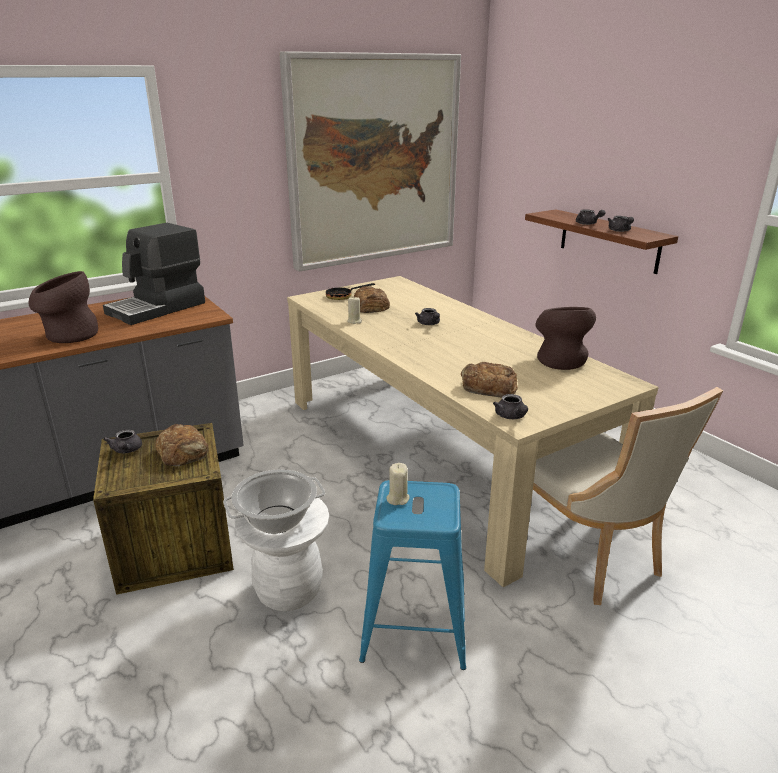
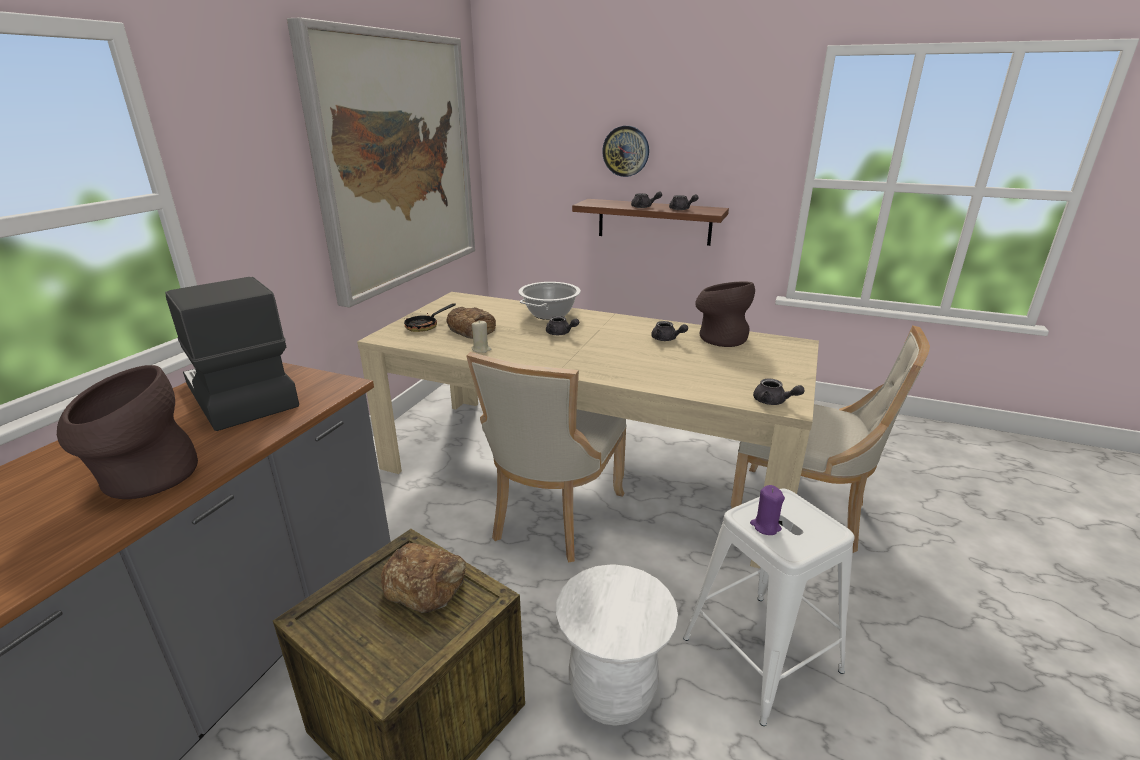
camera: 35 degrees left, 0 degrees up
coffee machine [103,223,205,325] -> coffee machine turned 135 degrees clockwise [165,277,299,431]
grey teapot [103,429,142,453] -> grey teapot moved to [651,321,688,341]
cooking pot [223,469,325,534] -> cooking pot moved to [518,282,581,320]
blue stool [359,480,466,670] -> white stool [683,489,855,726]
beige candle [386,463,409,505] -> purple candle [750,485,785,535]
bread [461,362,518,398] -> none
none -> beige chair [466,352,626,563]
none -> wall clock [602,126,649,177]

